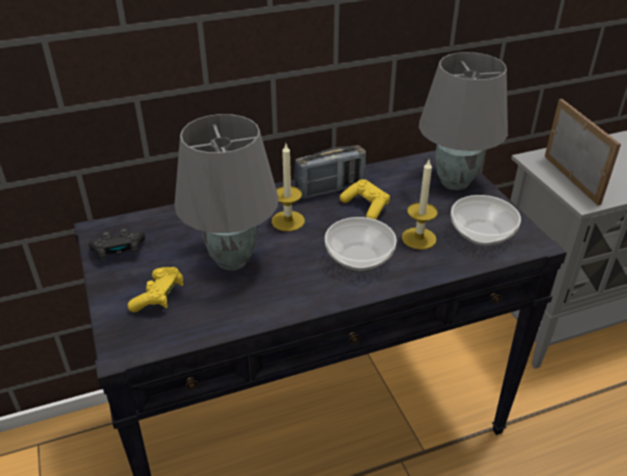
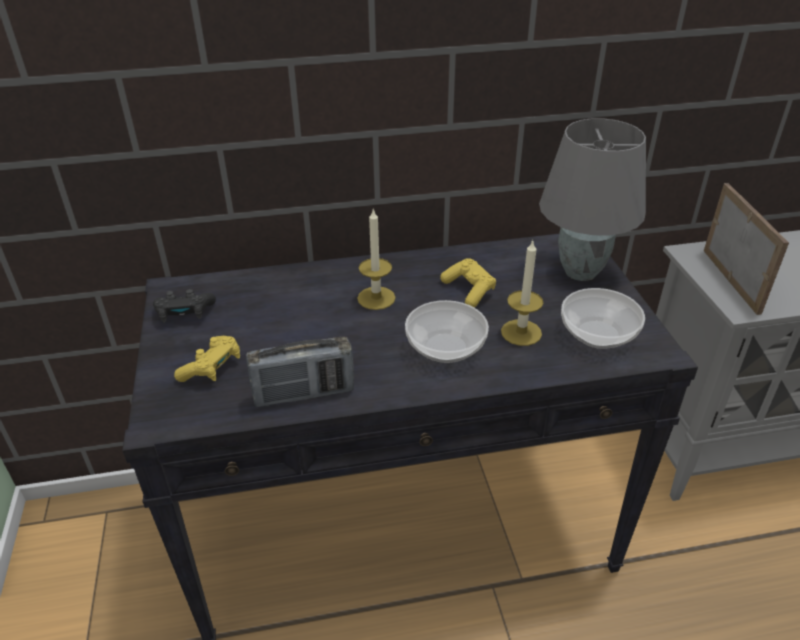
camera: 10 degrees right, 0 degrees up
grey table lamp [174,114,279,270] -> none
radio [294,145,366,200] -> radio moved to [246,337,354,407]

